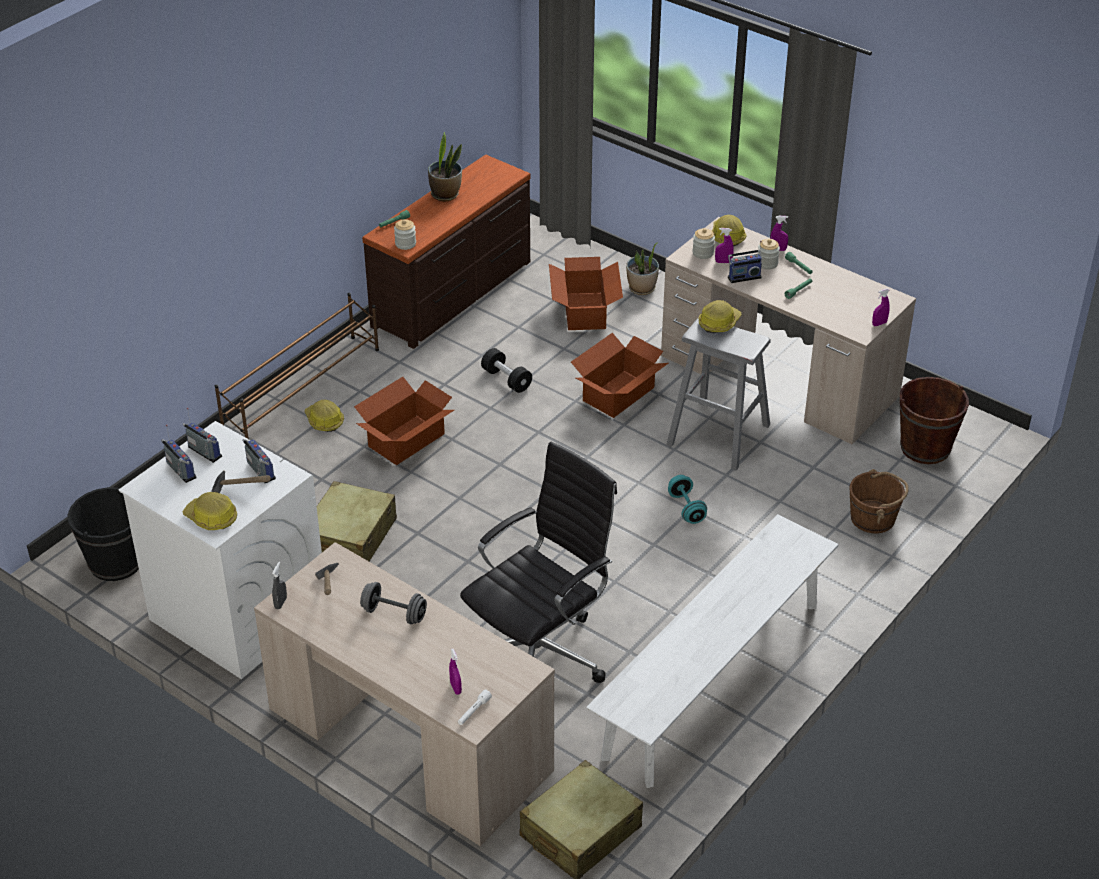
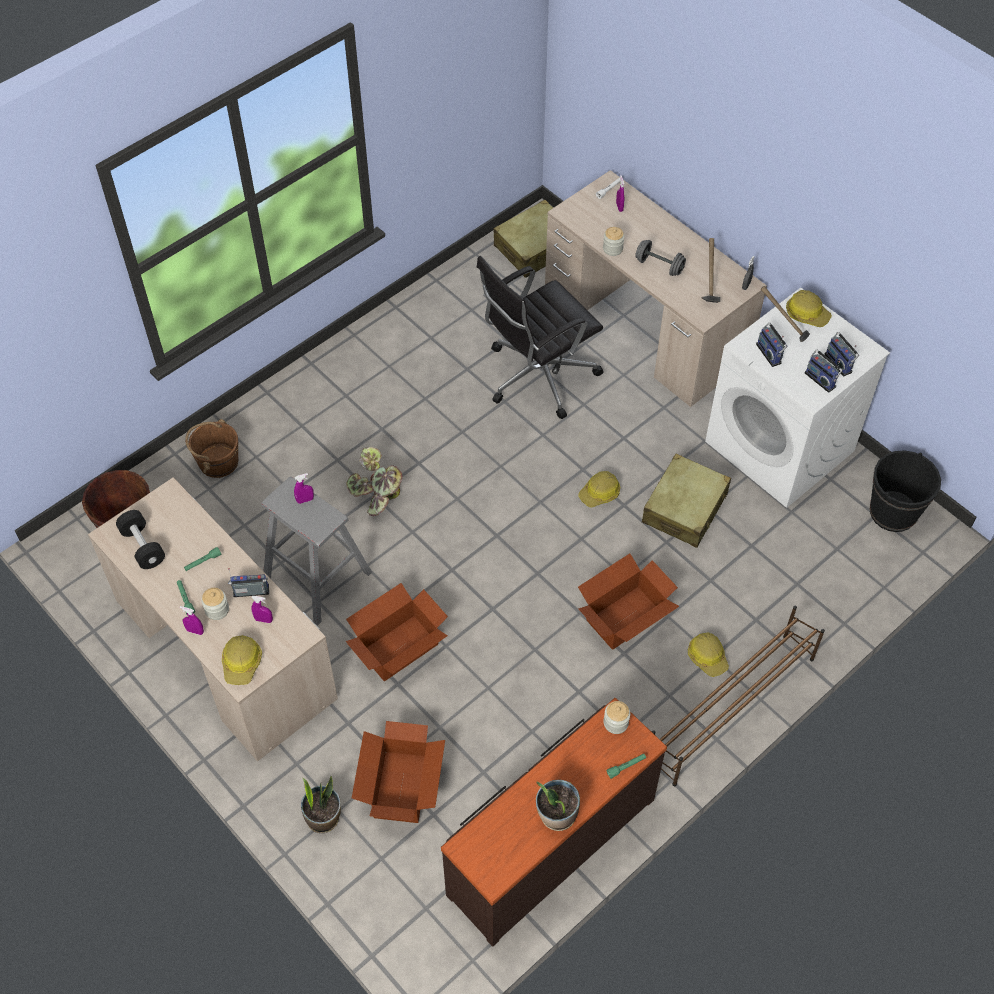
camera: 170 degrees left, 15 degrees up
black dumbbell [481,348,532,393] -> black dumbbell moved to [116,510,165,569]
white bench [586,514,839,788] -> none
turquoise dumbbell [668,475,707,524] -> potted plant [346,447,402,516]
jar [692,228,715,259] -> jar moved to [603,227,625,256]
hard hat [699,300,741,333] -> hard hat moved to [578,471,620,507]
purple spray bottle [872,288,890,326] -> purple spray bottle moved to [294,473,314,504]

